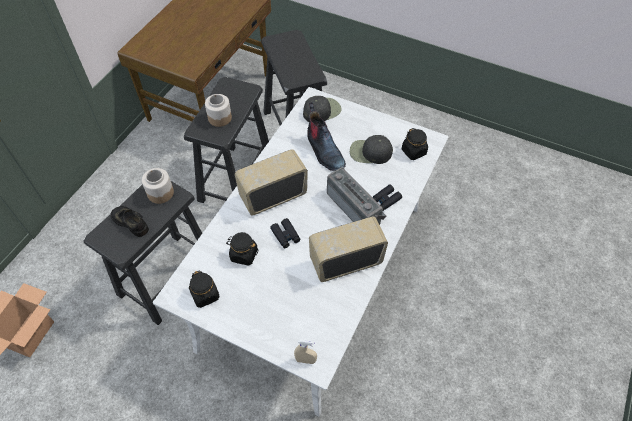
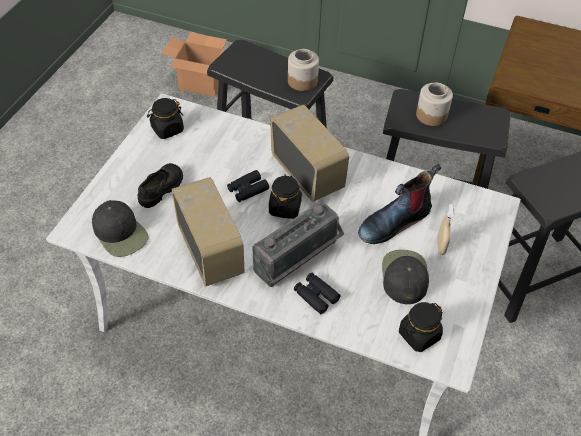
camera: 85 degrees right, 5 degrees down
black shoe [110,206,149,237] -> black shoe moved to [137,163,183,208]
black jar [226,232,259,266] -> black jar moved to [269,174,302,219]
beige spray bottle [294,340,317,364] -> beige spray bottle moved to [437,204,454,255]
black cap [303,96,342,122] -> black cap moved to [92,200,149,257]

